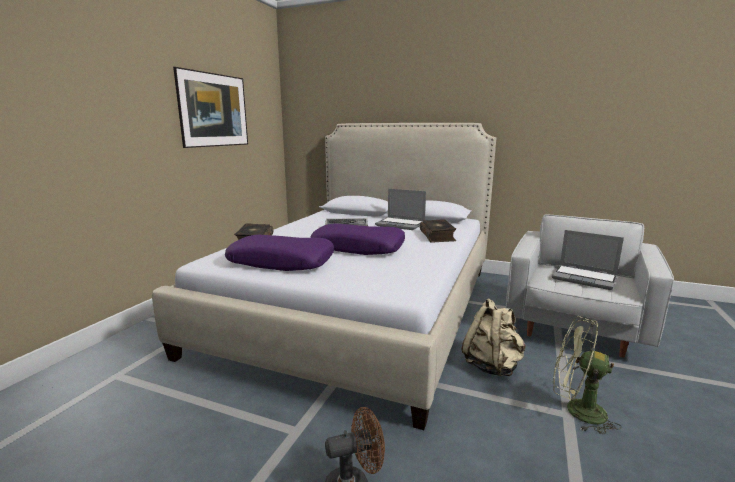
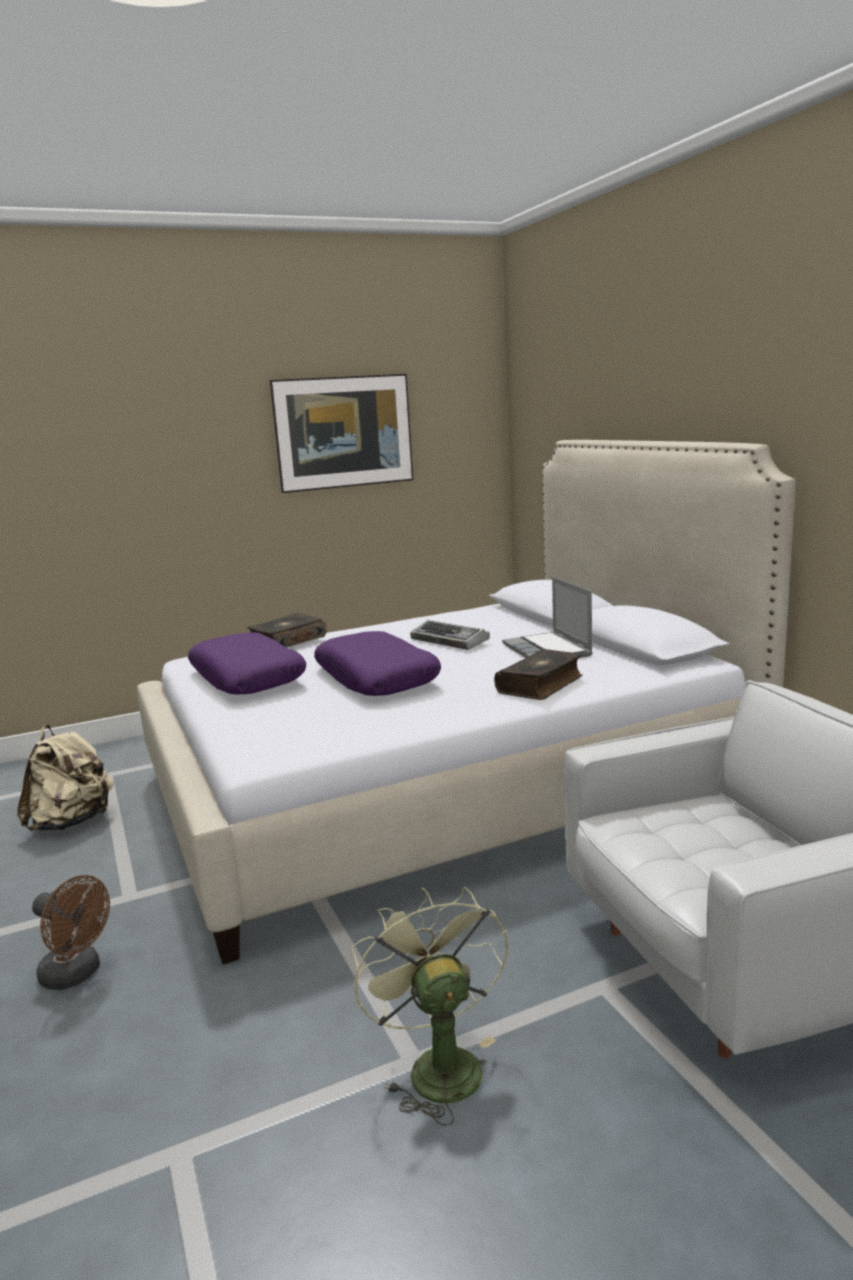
camera: 45 degrees right, 0 degrees up
beige backpack [462,298,526,376] -> beige backpack moved to [17,725,114,831]
laptop [552,230,624,290] -> none

